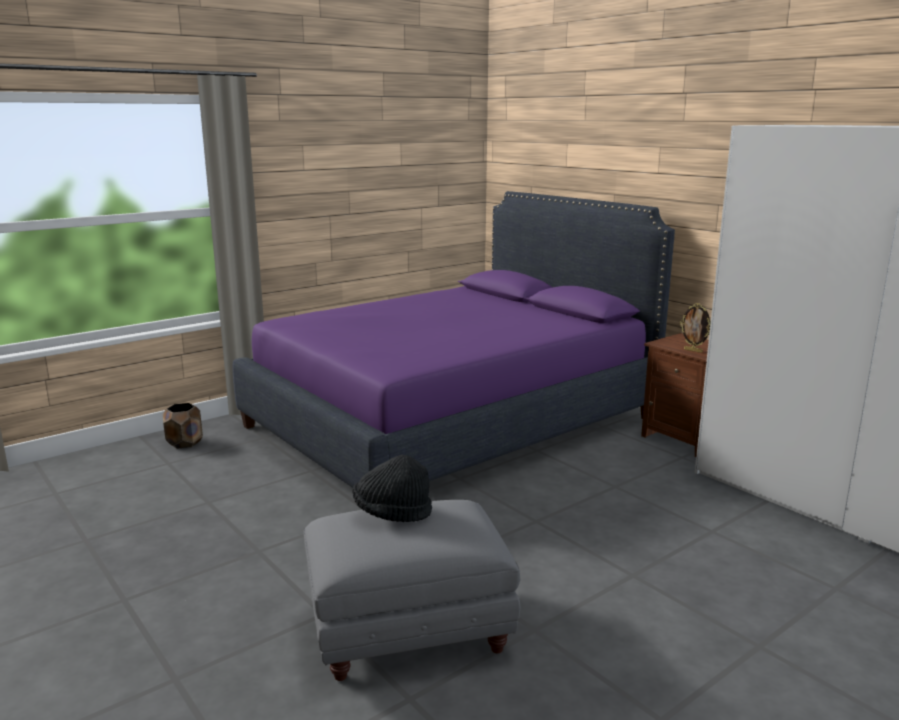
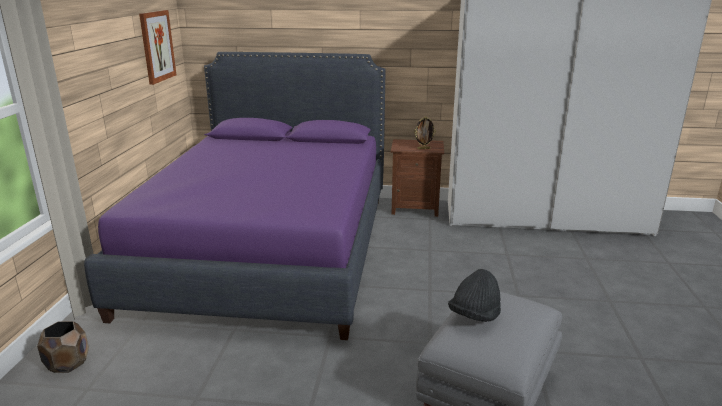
camera: 45 degrees left, 5 degrees up
none -> picture [139,10,176,85]

